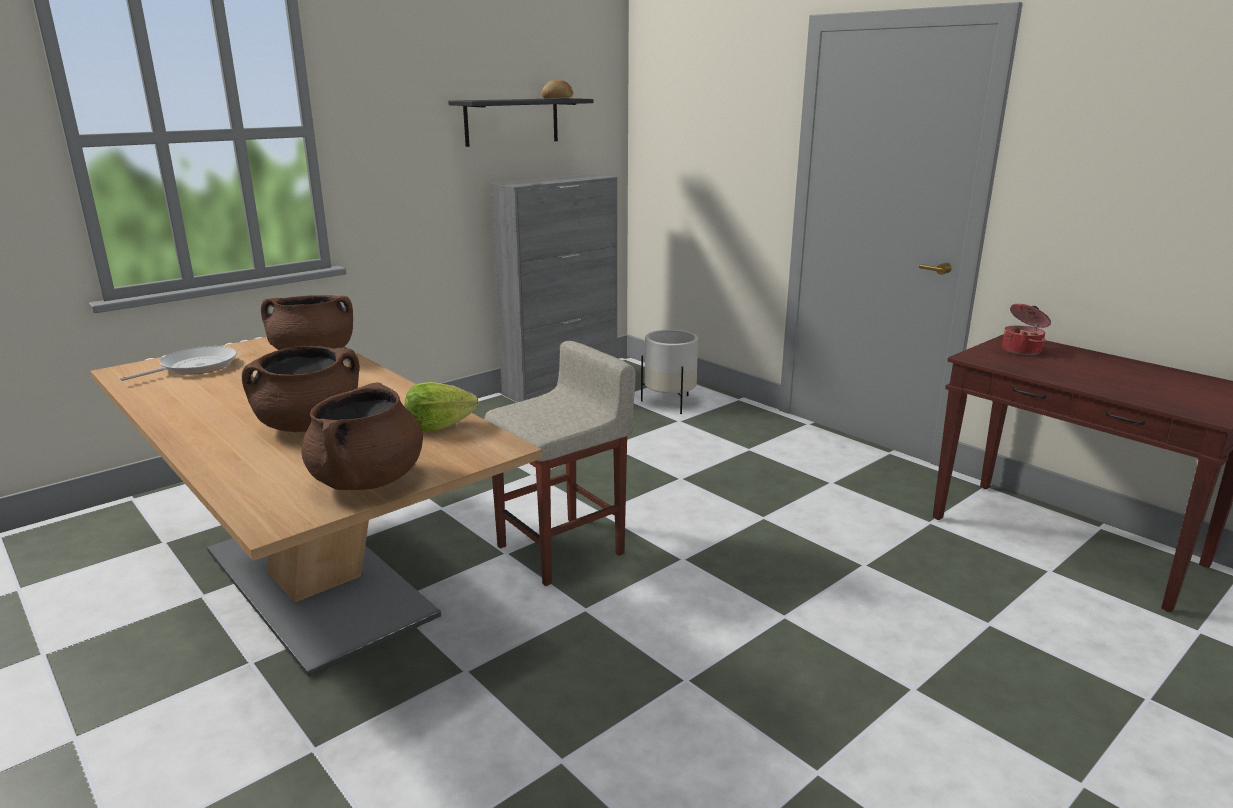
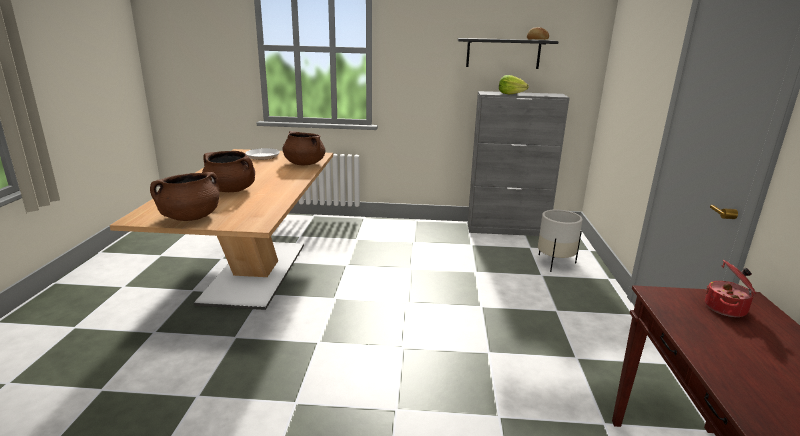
camera: 45 degrees right, 0 degrees up
lettuce [405,382,479,431] -> lettuce moved to [499,75,528,94]
beige stool [484,341,636,586] -> none

